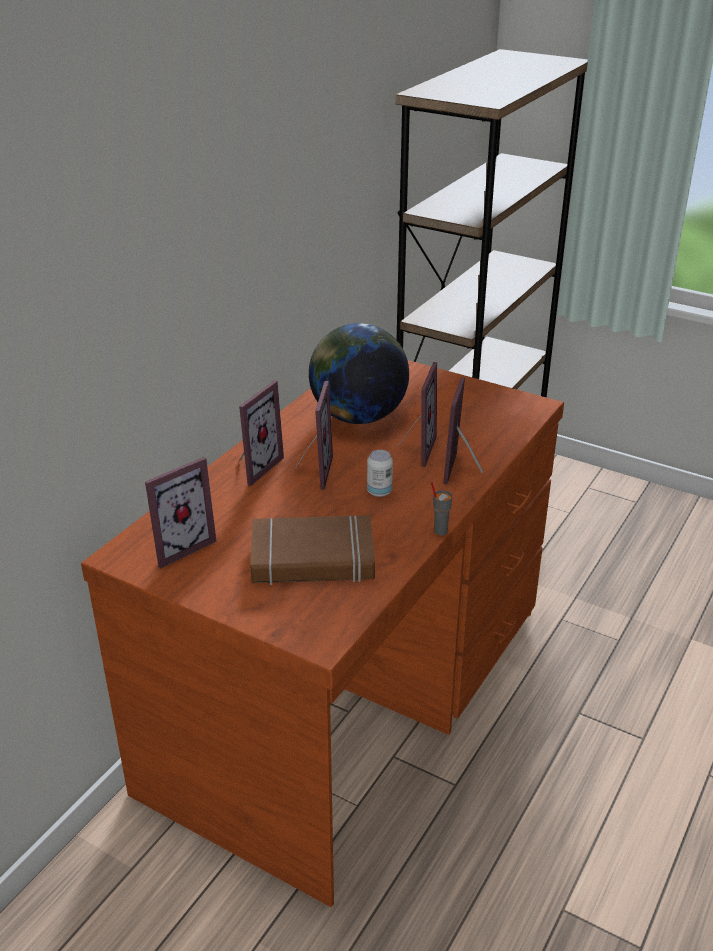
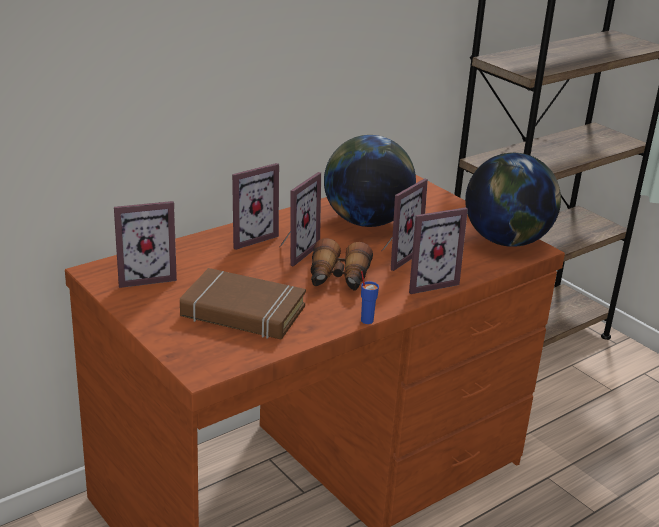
camera: 20 degrees right, 5 degrees down
can [367,450,393,497] -> binoculars [311,238,373,291]
grey cup [431,482,453,535] -> blue cup [361,271,379,324]
picture frame [443,377,483,484] -> picture frame turned 150 degrees counterclockwise [409,207,468,294]
none -> globe [465,153,561,247]

